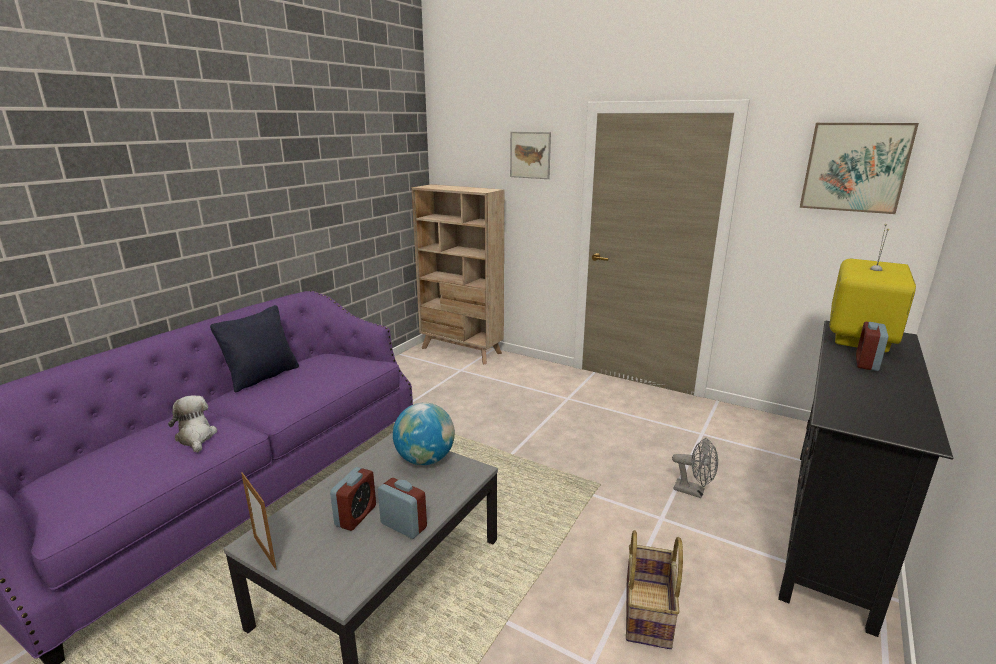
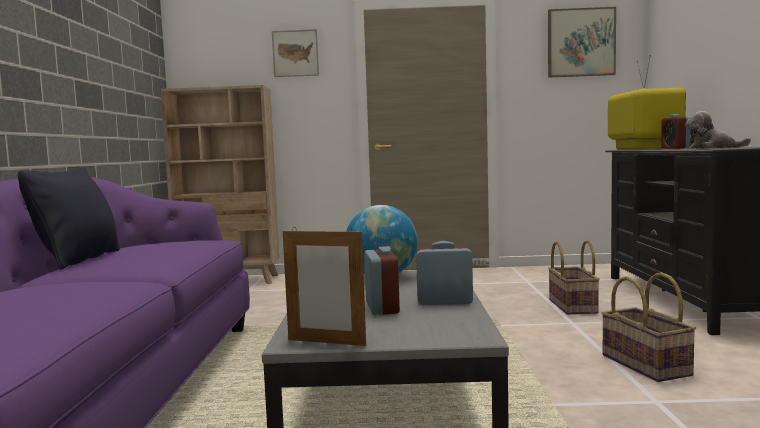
camera: 30 degrees left, 15 degrees down
plush toy [168,395,217,453] -> plush toy moved to [685,111,751,149]
grey fan [672,438,718,498] -> basket [548,240,600,315]

